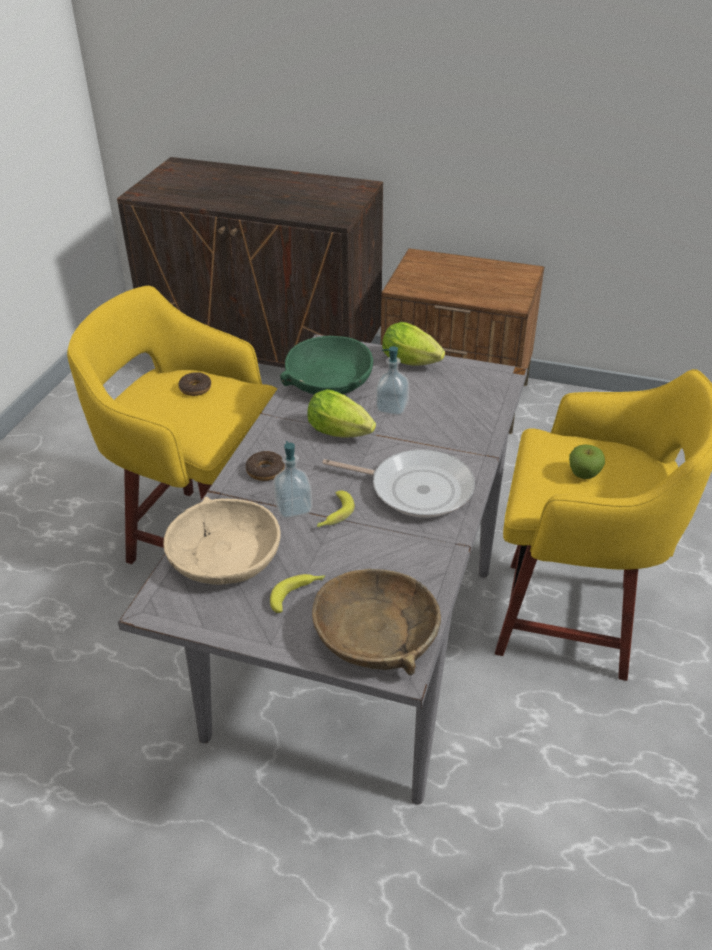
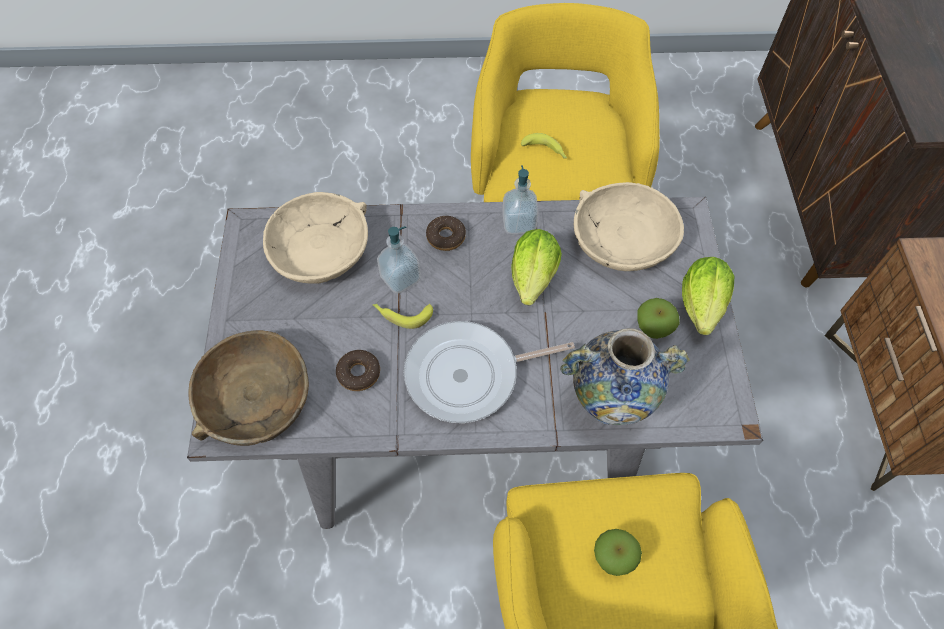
camera: 70 degrees right, 20 degrees up
donut [178,372,211,396] -> donut moved to [336,350,380,391]
banana [270,574,325,613] -> banana moved to [521,133,567,159]
green bowl [280,336,373,395] -> beige bowl [574,182,684,271]
frying pan [322,449,475,518] -> frying pan turned 75 degrees clockwise [404,321,575,423]
soap dispenser [376,346,409,415] -> soap dispenser moved to [502,165,539,235]
none -> vase [561,328,690,425]
none -> apple [638,298,680,339]

